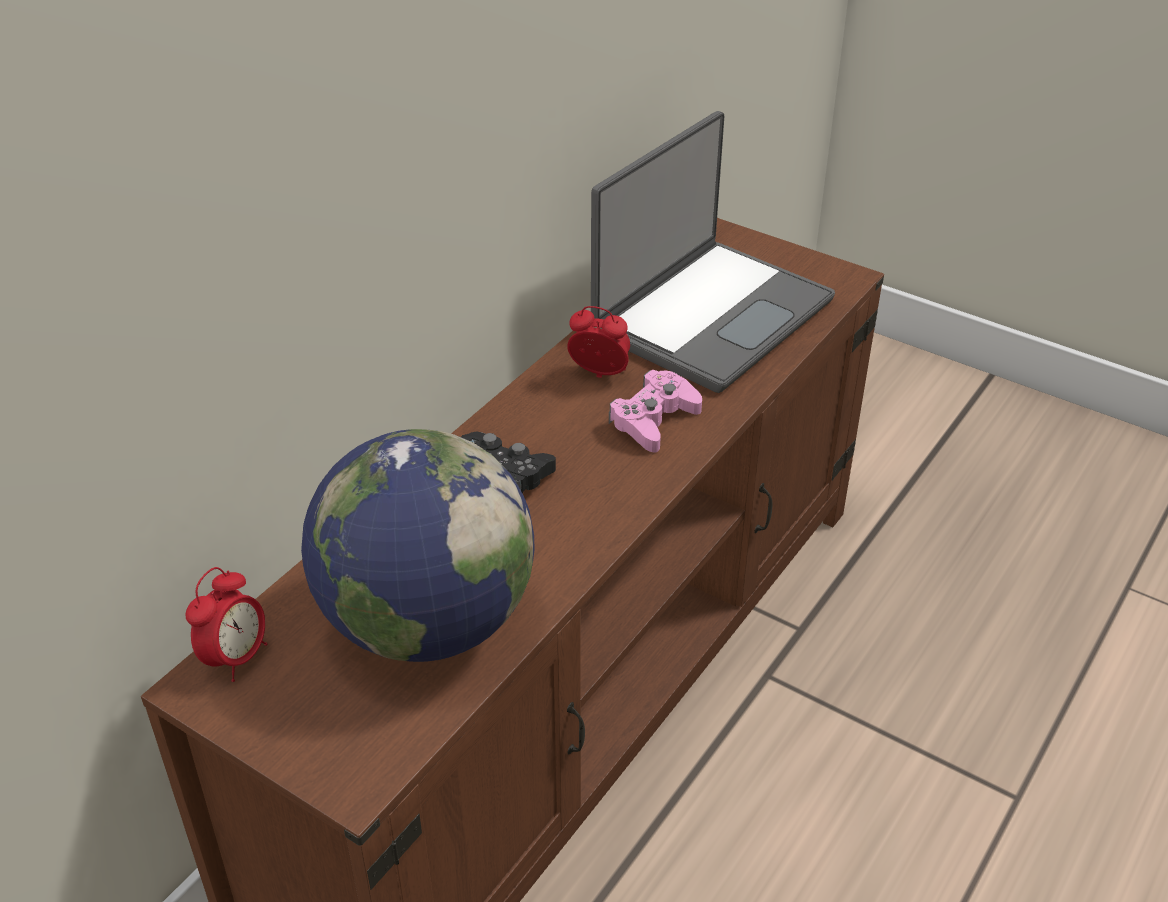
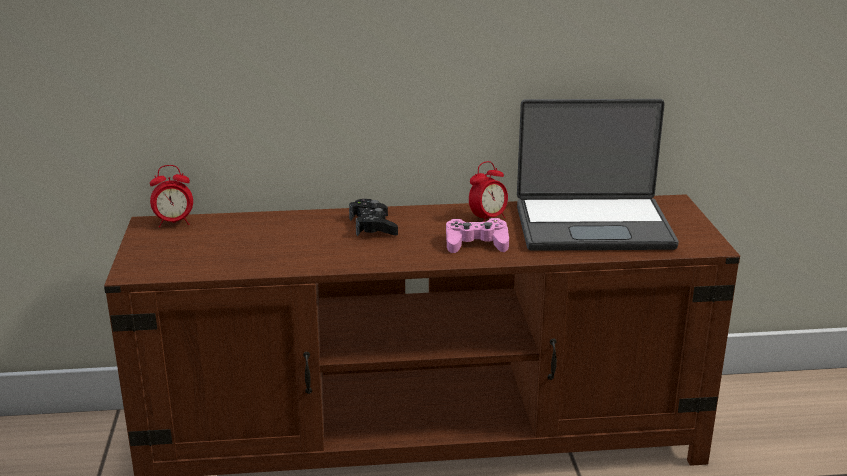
camera: 50 degrees right, 15 degrees down
globe [301,429,534,662] -> none
alarm clock [567,306,630,378] -> alarm clock turned 75 degrees clockwise [469,161,508,221]

